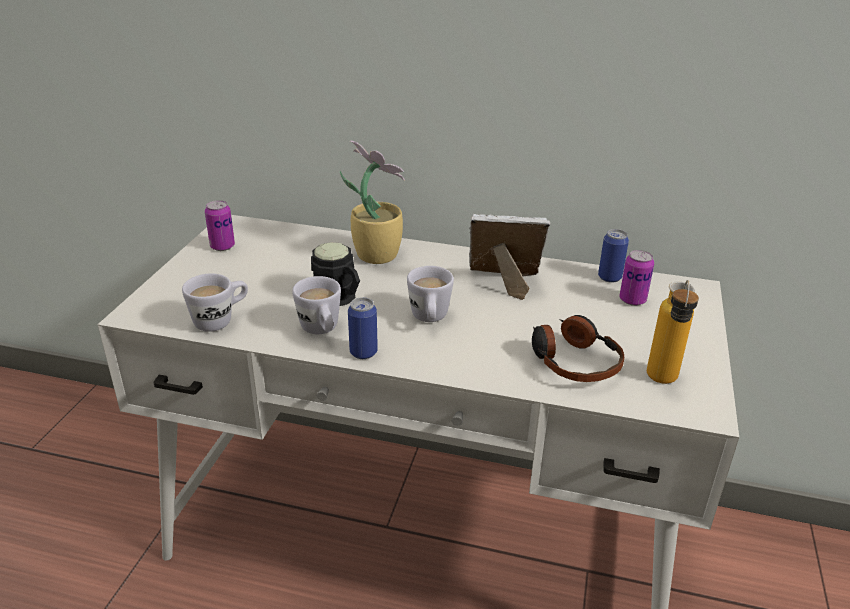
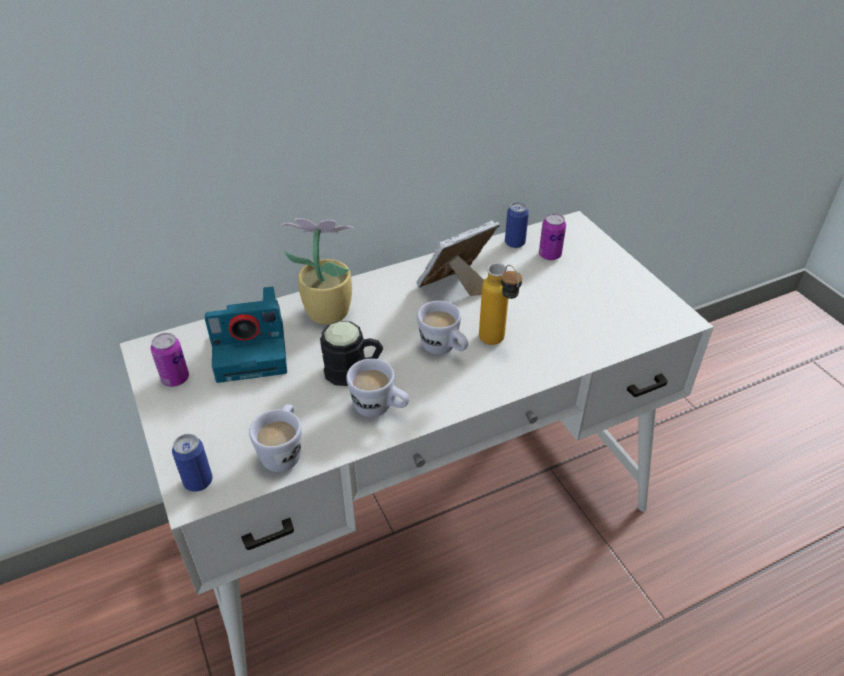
camera: 40 degrees left, 10 degrees up
can [348,297,378,359] -> can moved to [172,434,212,492]
headphones [532,315,624,382] -> none
bottle [647,280,699,384] -> bottle moved to [479,263,522,345]
none -> camera [205,287,287,383]

